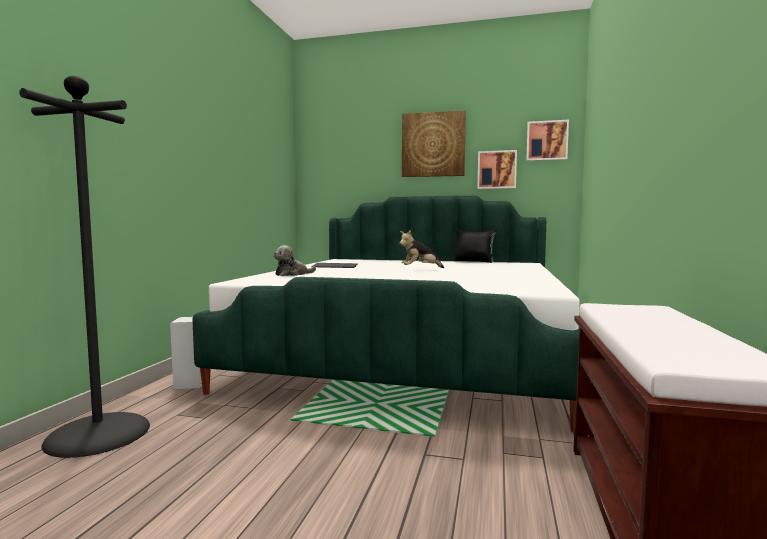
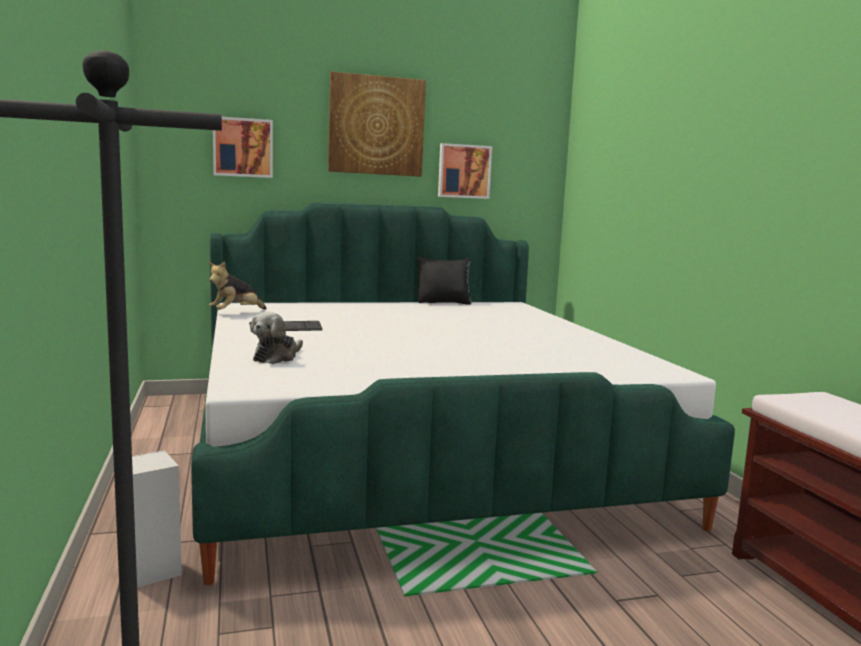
camera: 30 degrees left, 5 degrees up
plush toy [399,230,444,268] -> plush toy moved to [208,261,267,310]
picture [526,120,569,161] -> picture moved to [213,117,273,178]

